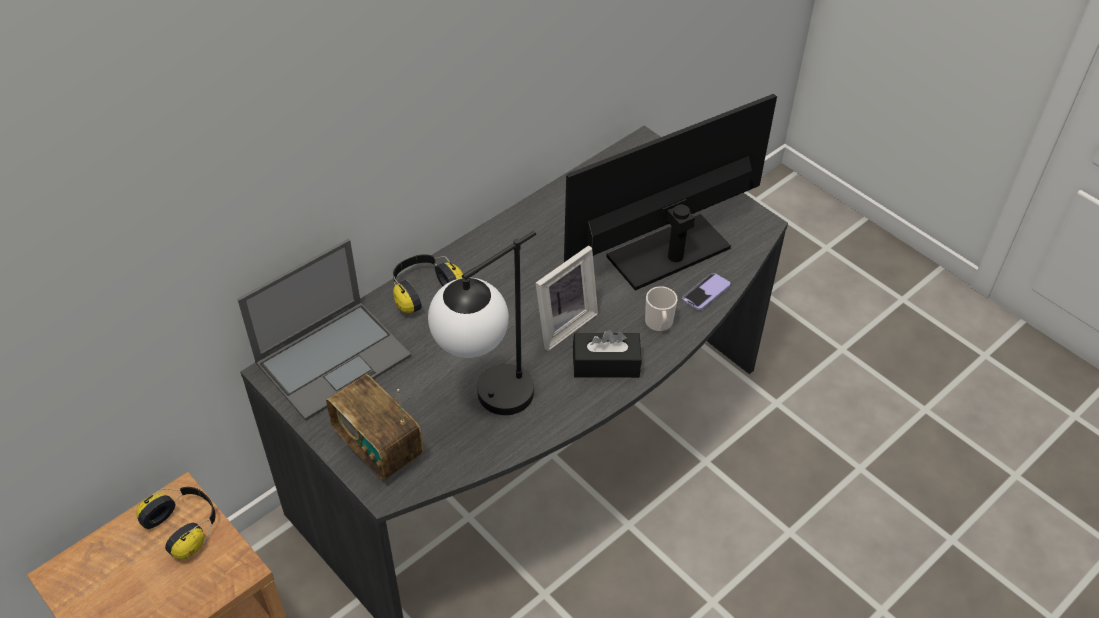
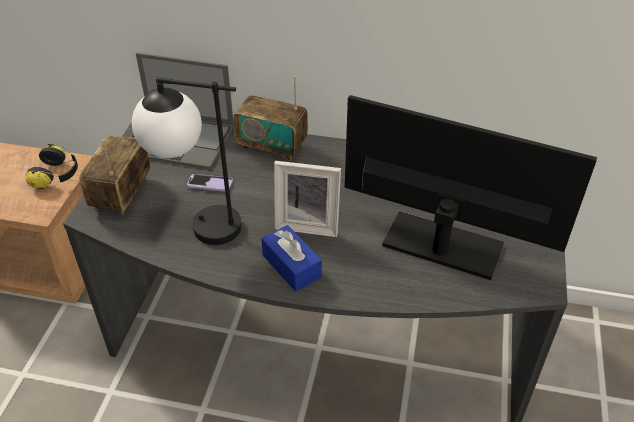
camera: 55 degrees right, 5 degrees down
headphones [393,254,463,313] -> radio [233,76,308,161]
black tissue box [573,330,642,378] -> blue tissue box [261,225,322,291]
mug [645,286,677,332] -> none
phone [682,273,730,310] -> phone moved to [187,174,233,192]

